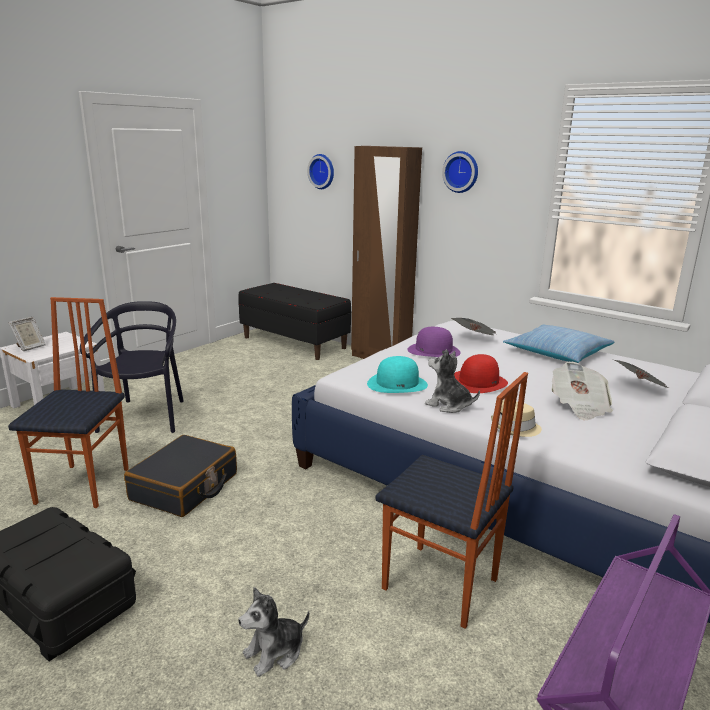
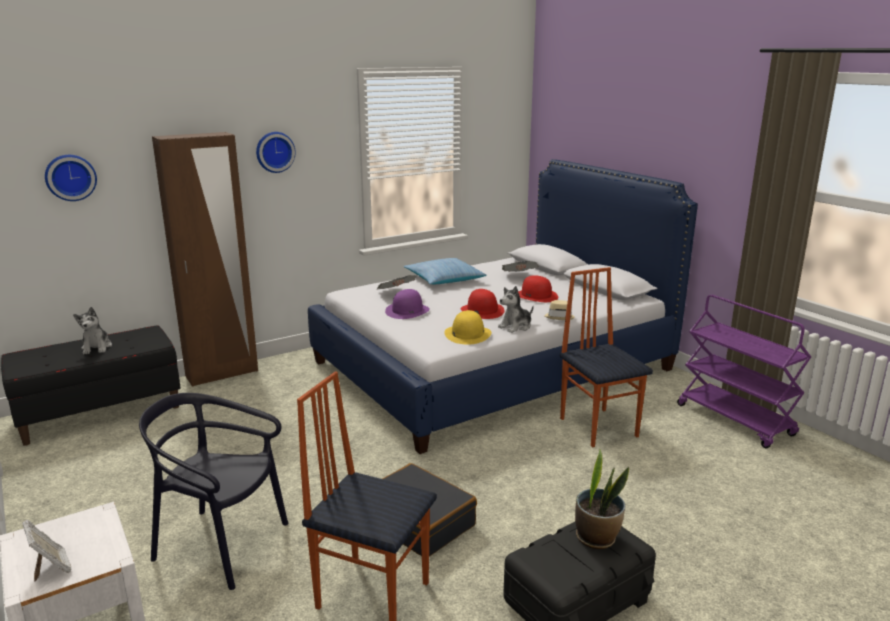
camera: 70 degrees left, 0 degrees up
plush toy [239,587,309,677] -> plush toy moved to [73,307,112,354]
turquoise hat [367,356,428,393] -> yellow hat [444,310,492,344]
chair [376,372,528,629] -> chair turned 75 degrees counterclockwise [560,267,653,447]
newspaper [551,362,613,420] -> red hat [518,275,558,302]
none -> potted plant [575,450,629,549]

